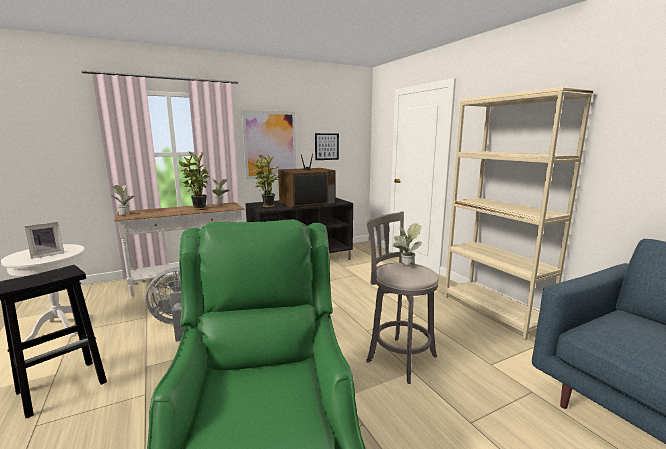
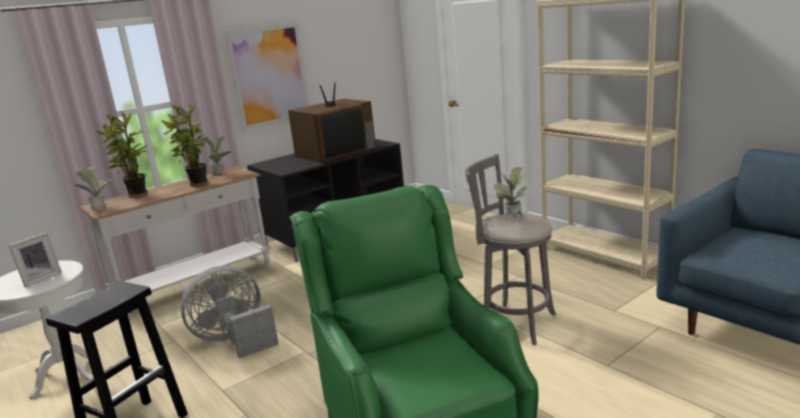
camera: 10 degrees left, 5 degrees up
potted plant [252,155,279,207] -> potted plant moved to [97,112,149,198]
picture [315,133,339,160] -> none

